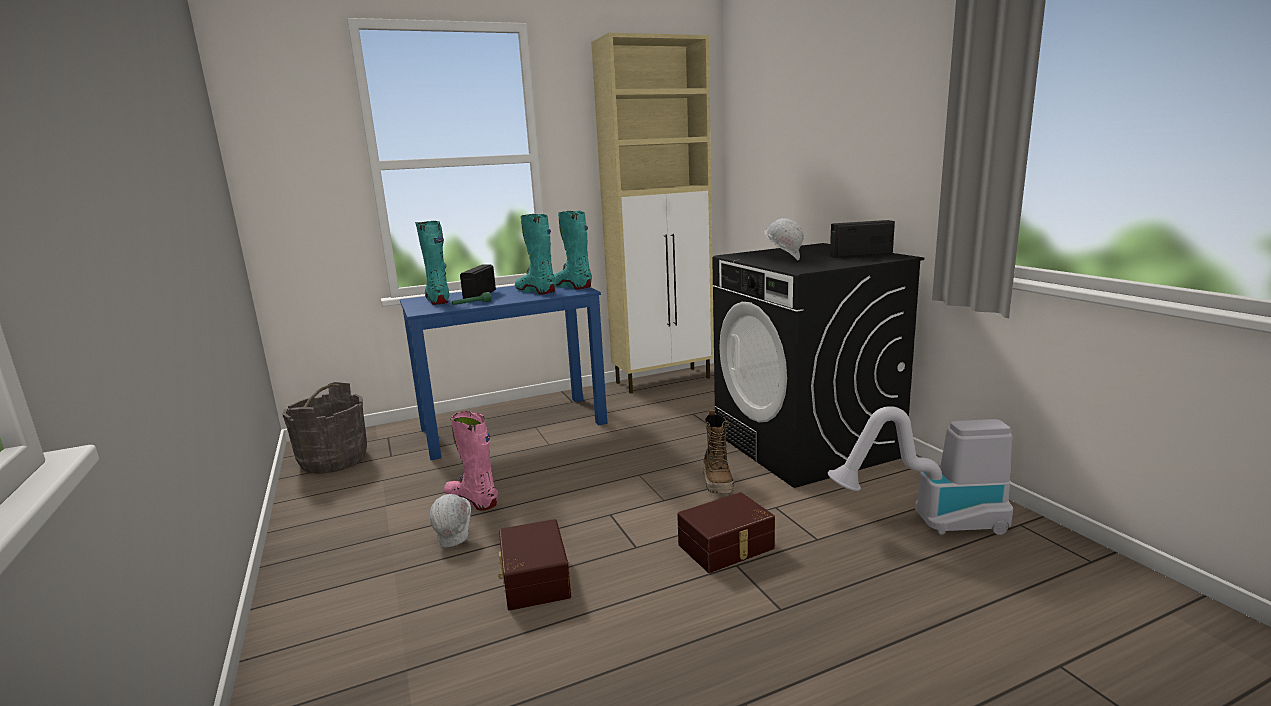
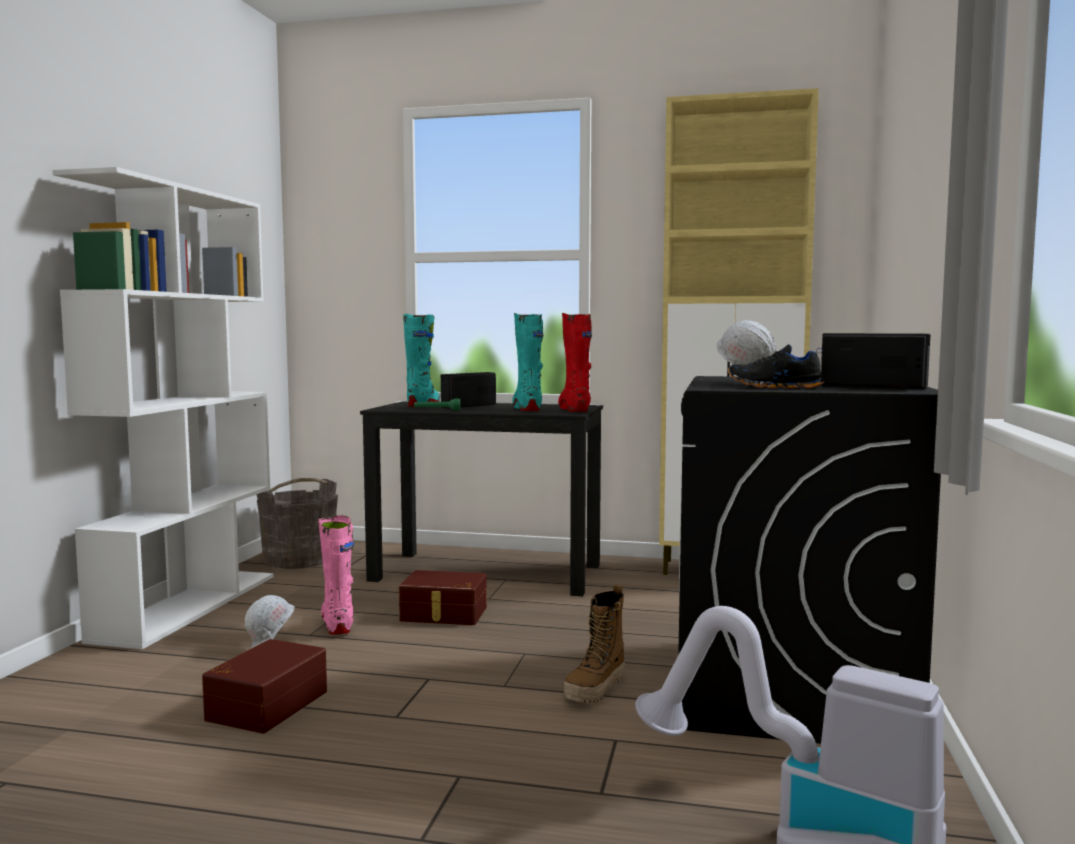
camera: 35 degrees right, 10 degrees down
blue desk [400,286,608,460] -> black desk [360,401,603,596]
turquoise boot [554,211,592,290] -> red boot [558,313,592,412]
brown storage box [677,492,775,573] -> brown storage box moved to [399,570,487,625]
none -> white bookcase [52,167,274,649]
none -> black shoe [728,344,824,388]

